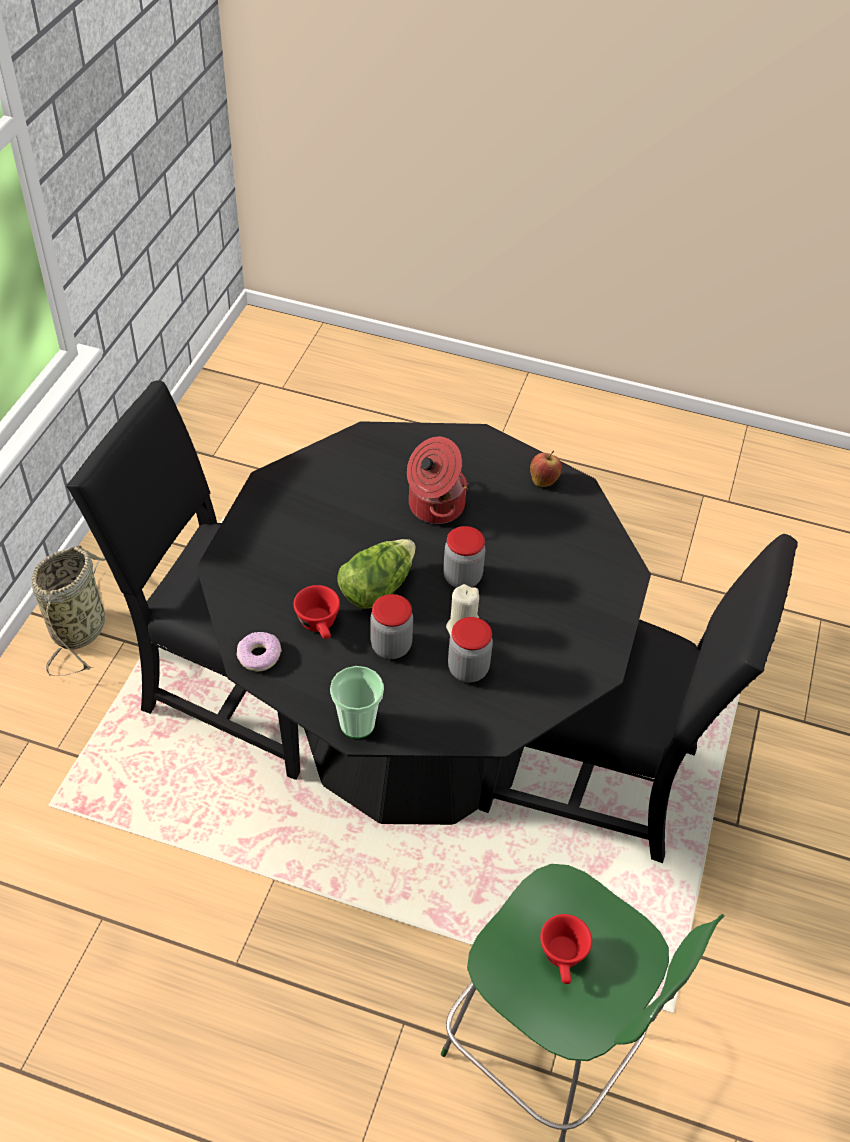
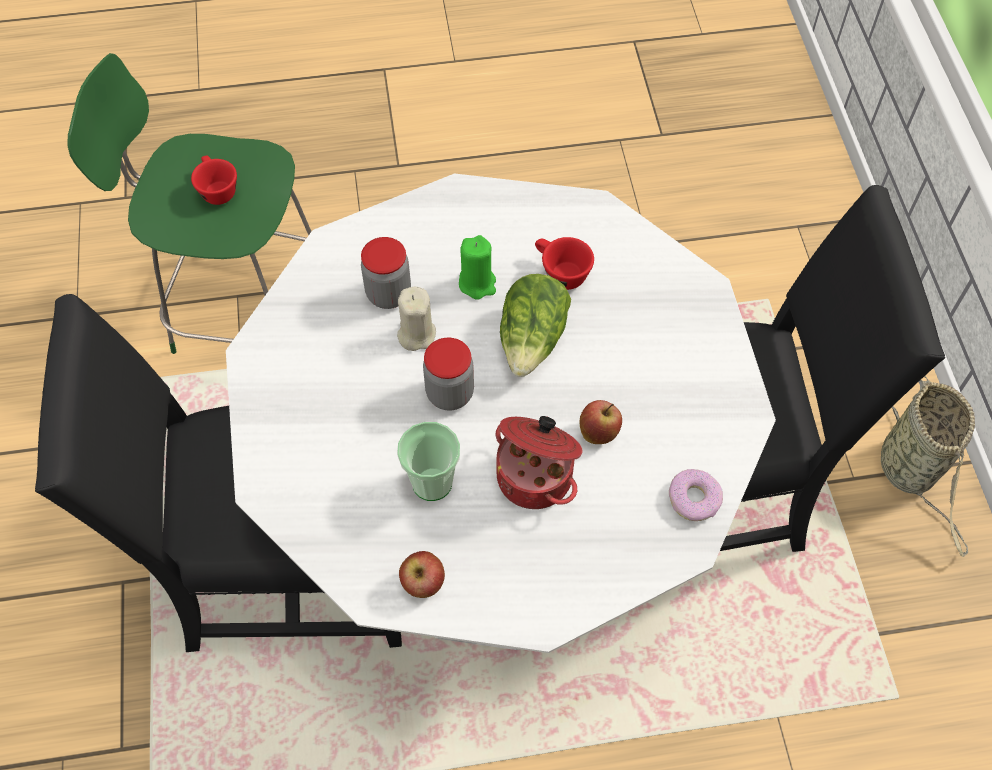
camera: 155 degrees right, 10 degrees up
black dining table [197,421,651,825] -> white dining table [226,173,776,653]
donut [237,632,281,672] -> donut moved to [669,469,723,521]
cup [330,666,384,739] -> cup moved to [397,422,460,501]
jar [370,594,413,659] -> green candle [459,235,496,300]
none -> apple [579,400,622,444]

